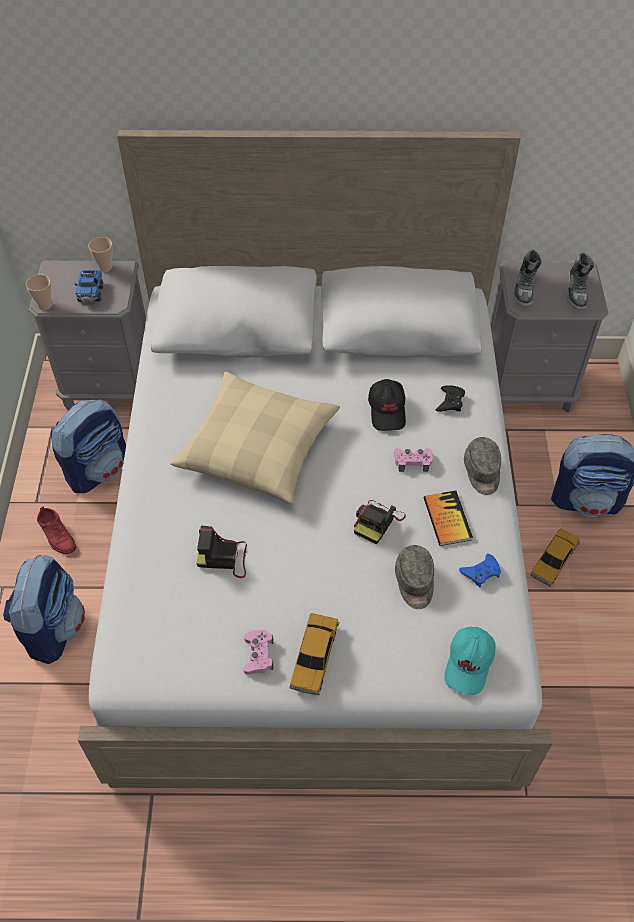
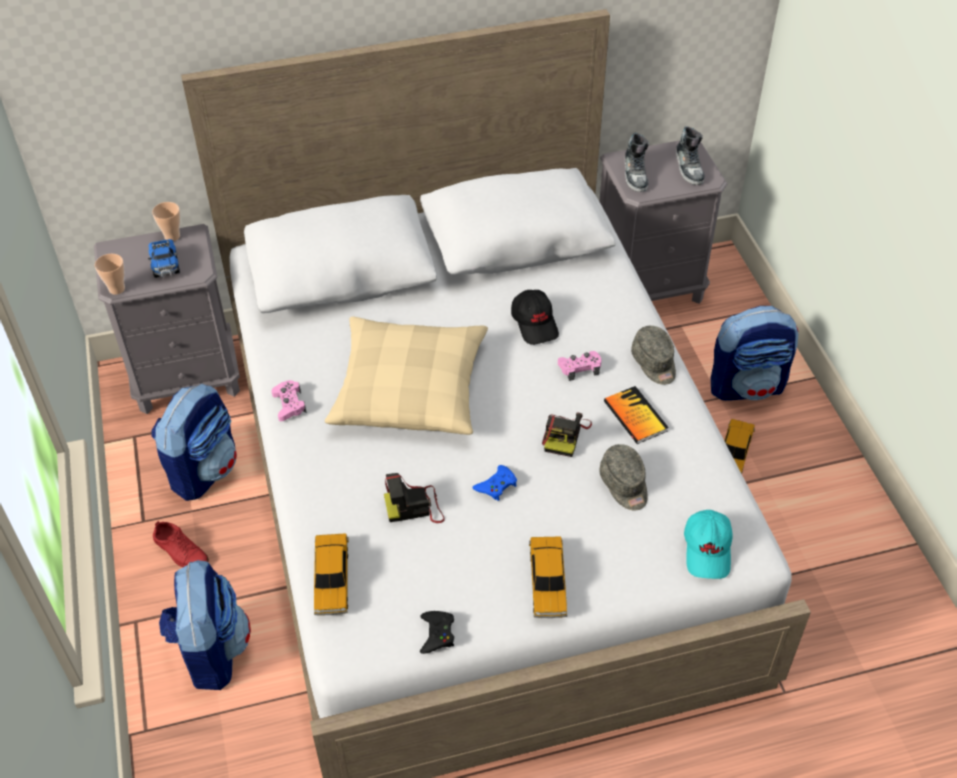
camera: 15 degrees left, 5 degrees down
pink game controller [243,630,273,675] -> pink game controller moved to [271,380,307,421]
black game controller [436,385,465,412] -> black game controller moved to [420,611,454,654]
blue game controller [459,554,501,588] -> blue game controller moved to [472,465,517,501]
none -> toy car [314,534,349,616]

